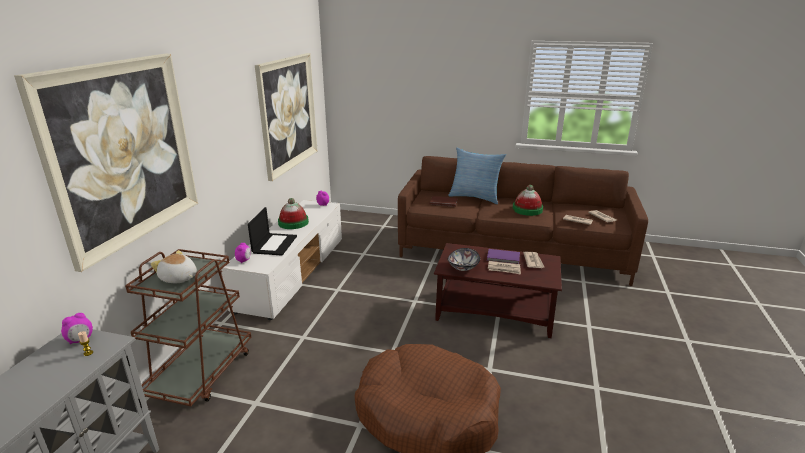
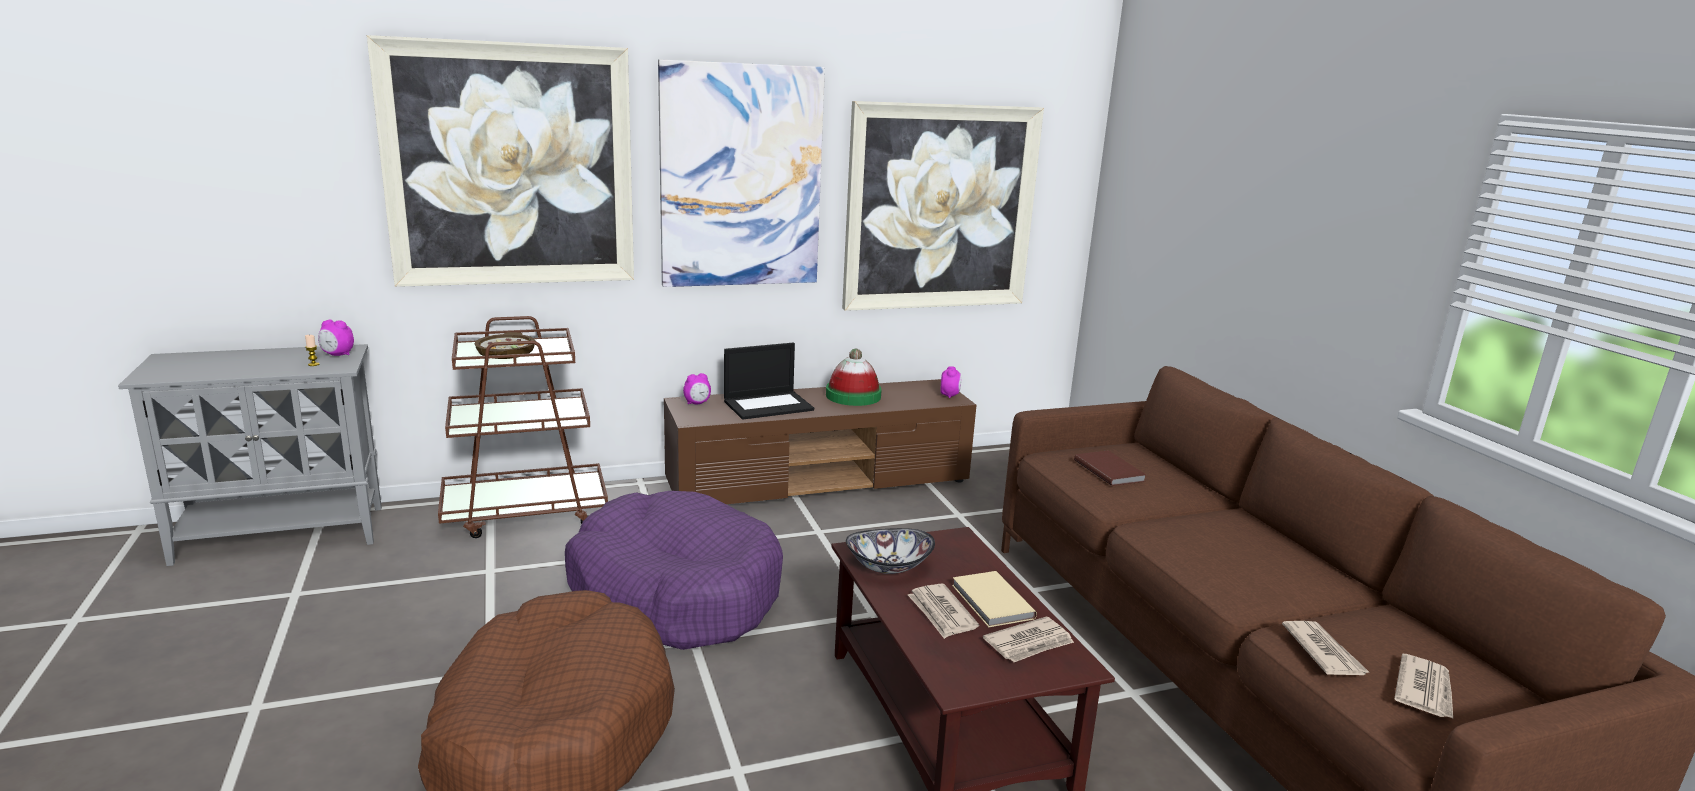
camera: 55 degrees right, 5 degrees down
plush toy [151,250,197,283] -> bowl [475,332,536,359]
white tv stand [221,200,342,320] -> brown tv stand [664,379,976,504]
pillow [448,148,506,204] -> none
purple book [487,249,520,264] -> beige book [952,571,1037,627]
hat [513,185,543,216] -> none
none -> purple dog bed [565,491,783,650]
none -> picture [658,59,825,287]

